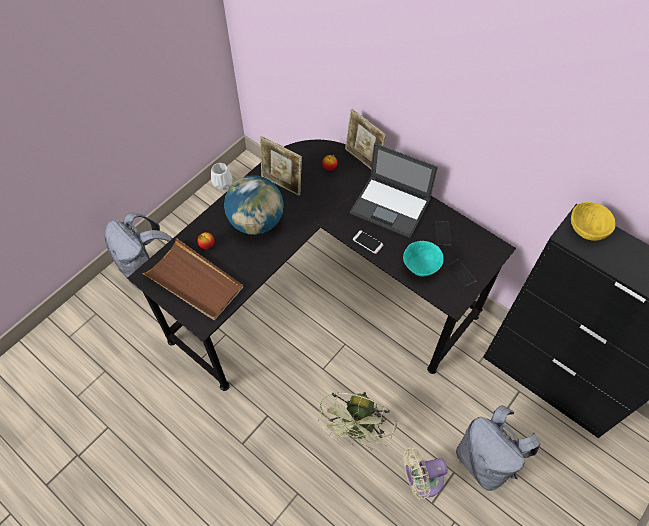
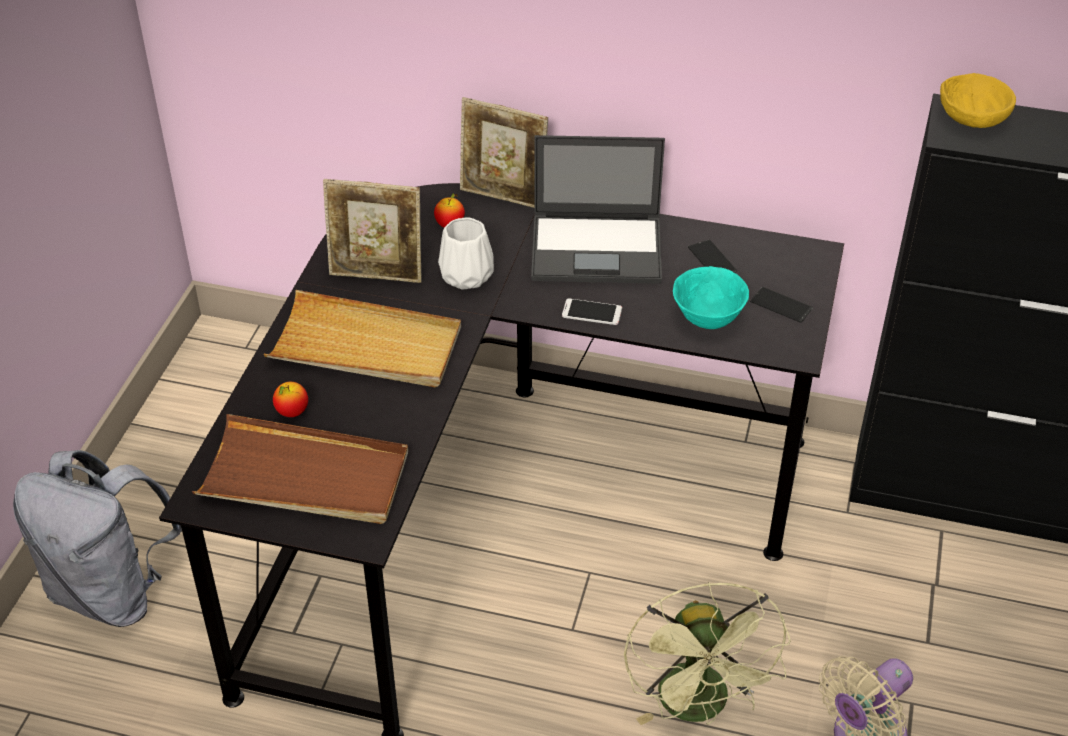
camera: 25 degrees left, 15 degrees down
white vase [211,163,233,190] -> white vase moved to [438,218,494,290]
globe [224,175,284,235] -> beige tray [264,290,461,387]
grey backpack [456,405,540,491] -> none

